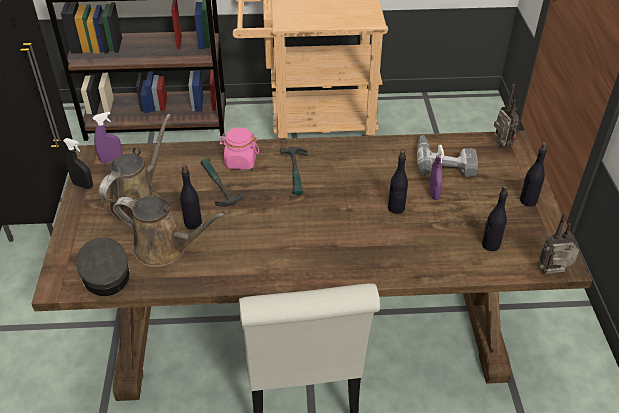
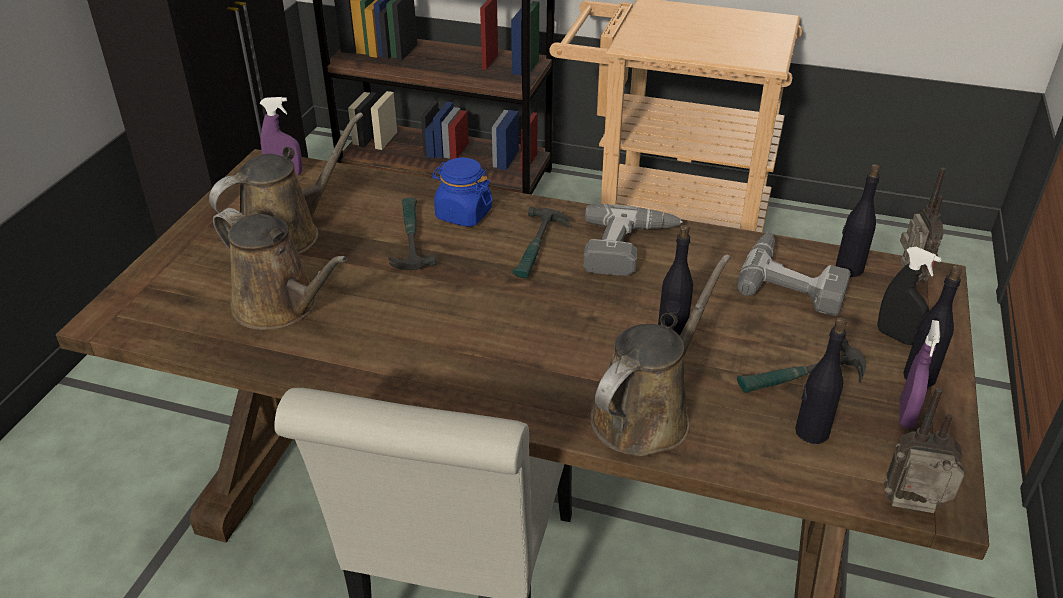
camera: 20 degrees right, 5 degrees down
black spray bottle [63,138,93,189] -> black spray bottle moved to [877,247,942,345]
grey cap [76,237,130,296] -> none
black bottle [180,164,202,229] -> black bottle moved to [836,164,880,277]
pink jar [219,127,259,170] -> blue jar [432,158,492,227]
purple spray bottle [429,145,444,200] -> purple spray bottle moved to [899,320,940,429]
none -> power drill [583,204,683,276]
none -> brown watering can [590,254,731,456]
none -> hammer [737,339,866,393]

